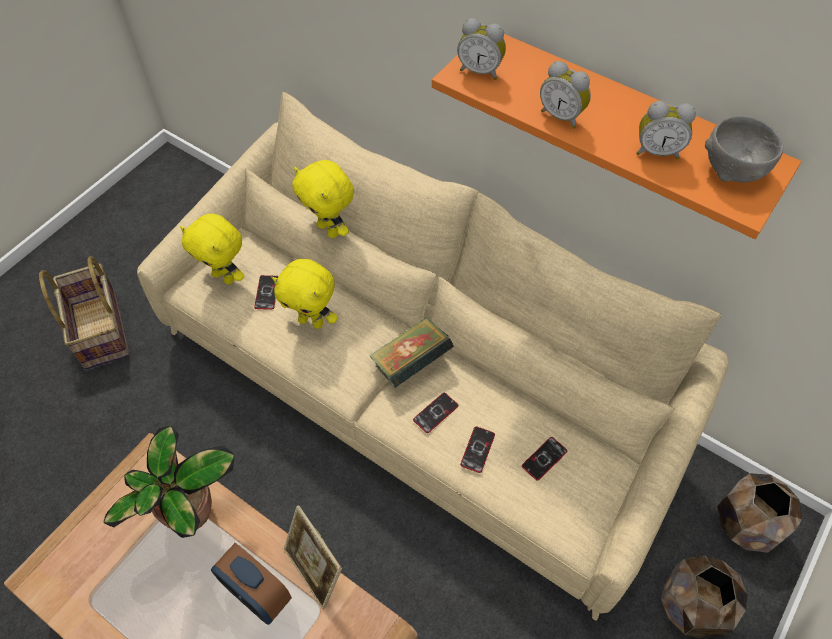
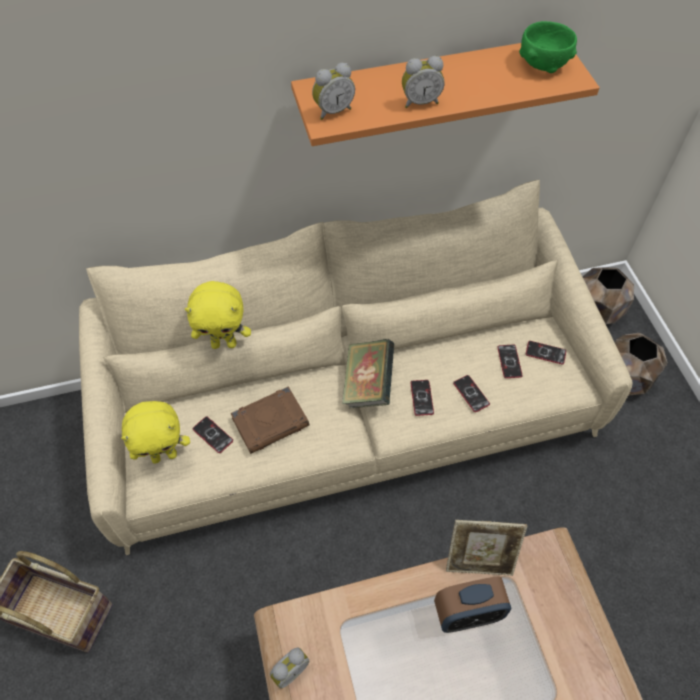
camera: 50 degrees left, 0 degrees up
potted plant [104,426,235,538] -> none
yellow plush toy [272,259,338,329] -> brown book [231,386,310,454]
alarm clock [636,101,696,159] -> alarm clock moved to [270,647,309,689]
grey bowl [705,116,783,182] -> green bowl [519,21,577,73]
none -> phone [526,341,566,365]

